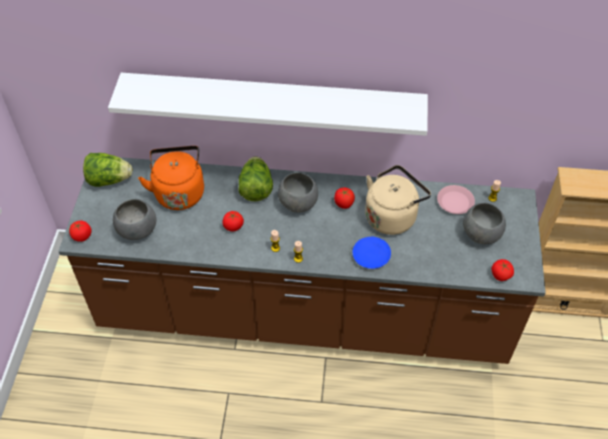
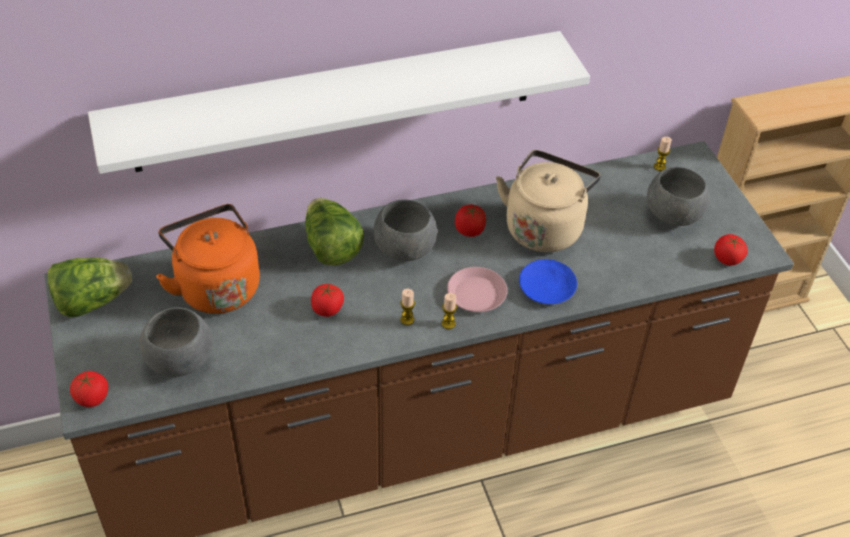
camera: 25 degrees left, 5 degrees down
pink plate [437,185,475,214] -> pink plate moved to [447,267,507,312]

